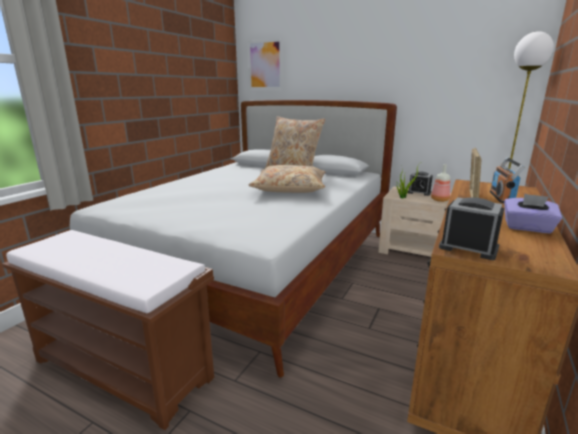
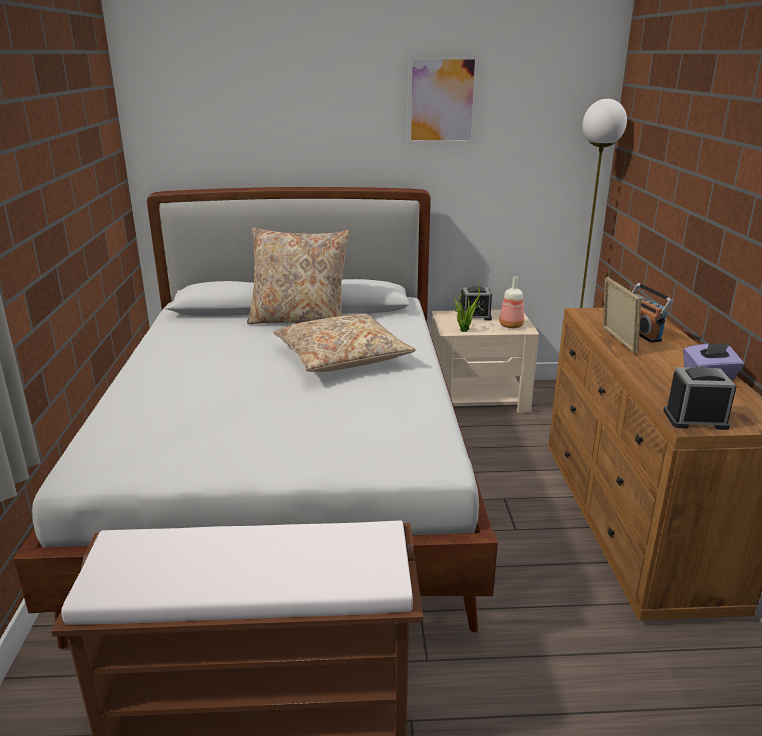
camera: 30 degrees left, 5 degrees up
picture [248,39,282,89] -> picture moved to [407,55,479,144]

